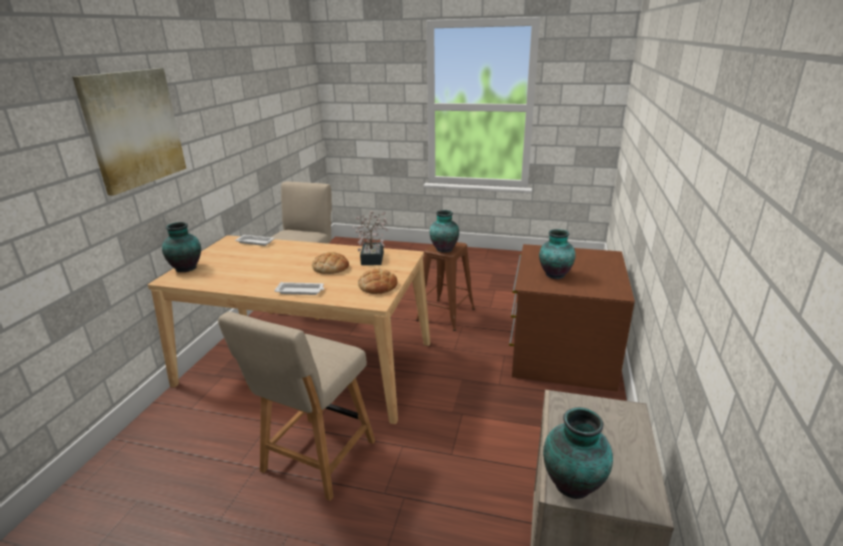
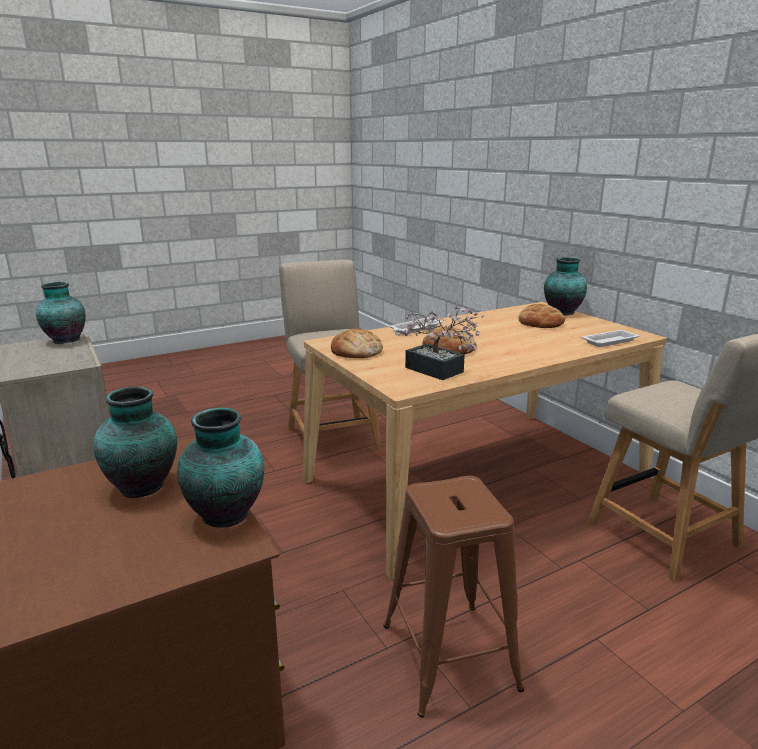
camera: 135 degrees right, 5 degrees down
picture [72,68,186,196] -> none
vase [430,210,459,253] -> vase moved to [177,408,264,527]
none -> bread [519,304,565,328]

